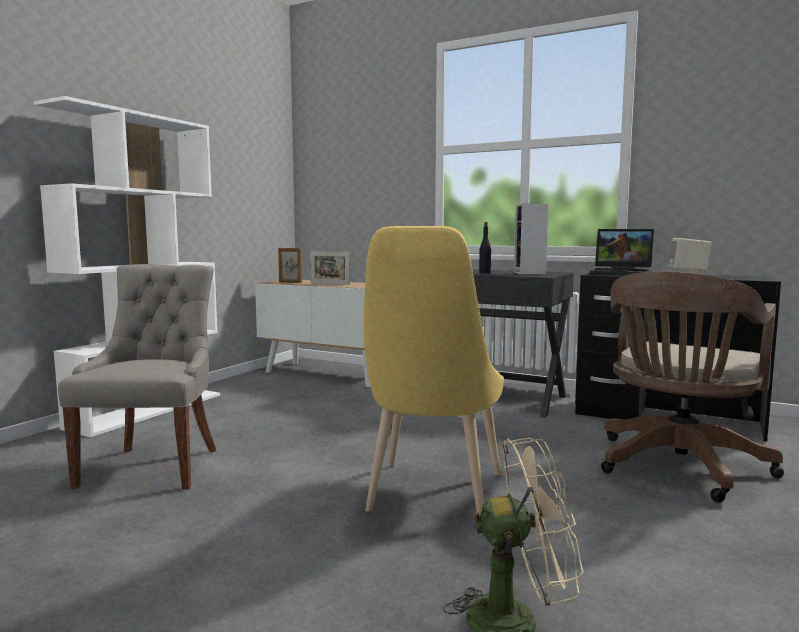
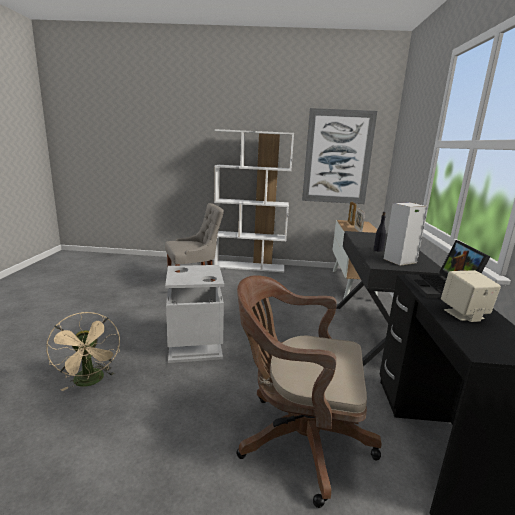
camera: 65 degrees right, 10 degrees up
yellow chair [364,226,504,516] -> grey trash can [165,265,224,363]
none -> picture [302,108,377,204]

